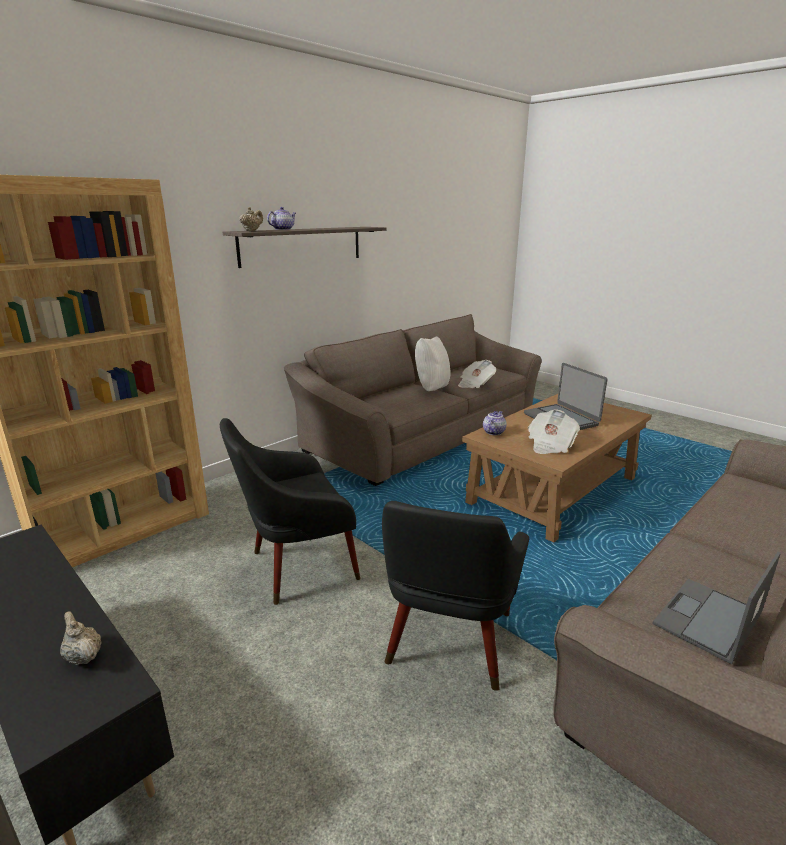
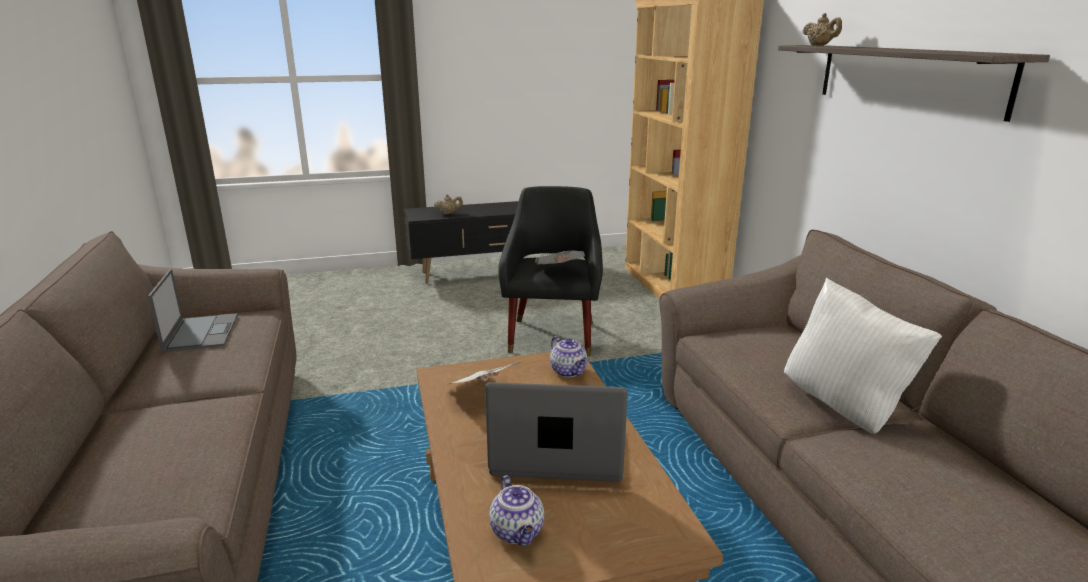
camera: 120 degrees right, 0 degrees up
teapot [267,207,296,230] -> teapot moved to [489,475,544,546]
black armchair [382,501,529,691] -> none
newspaper [458,360,496,388] -> newspaper moved to [535,250,585,264]

